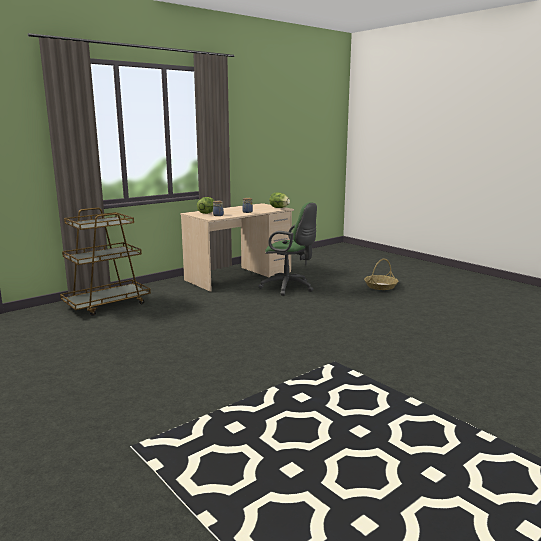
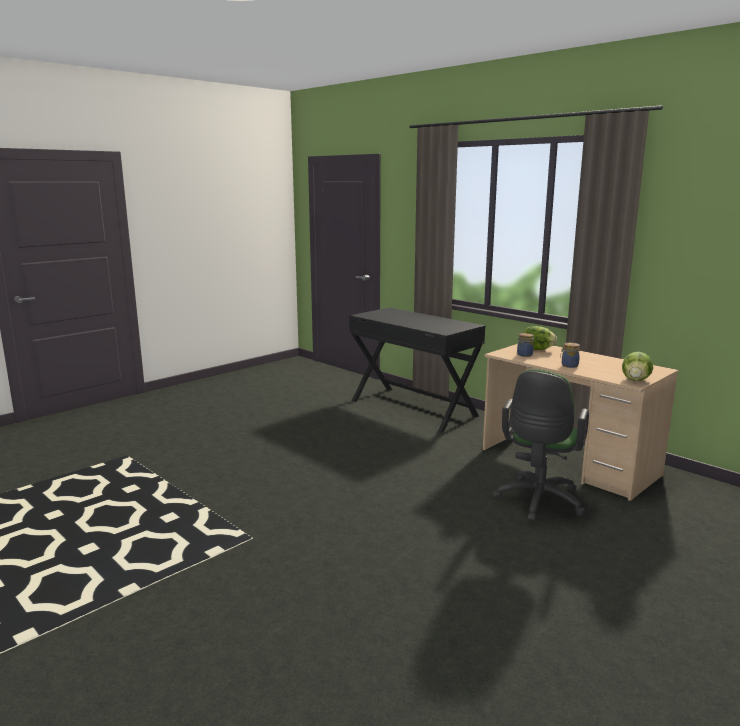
camera: 85 degrees right, 0 degrees up
brown cart [60,208,151,316] -> black desk [349,308,485,432]
basket [364,259,398,290] -> none

